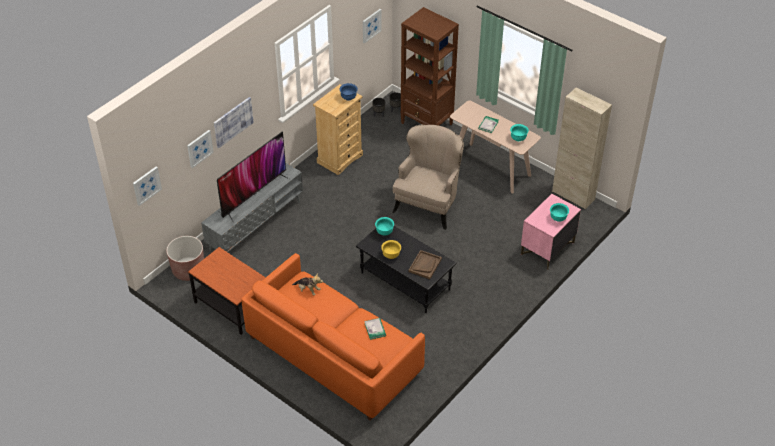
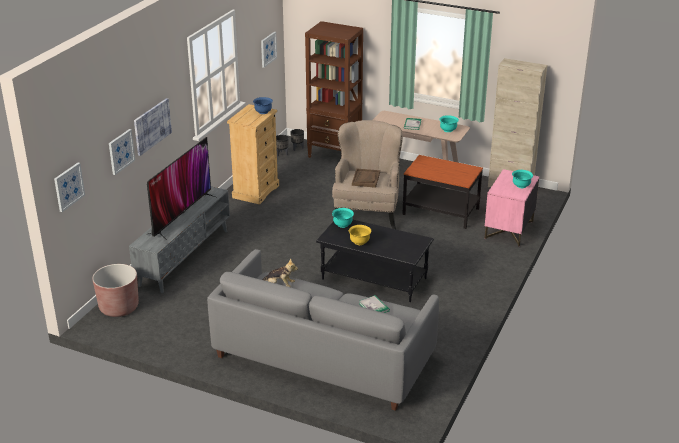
camera: 15 degrees left, 15 degrees down
side table [188,247,266,335] -> side table moved to [403,155,483,229]
orange sofa [241,253,425,421] -> grey sofa [207,249,439,411]
brown tray [408,250,442,279] -> brown tray moved to [352,169,380,188]

